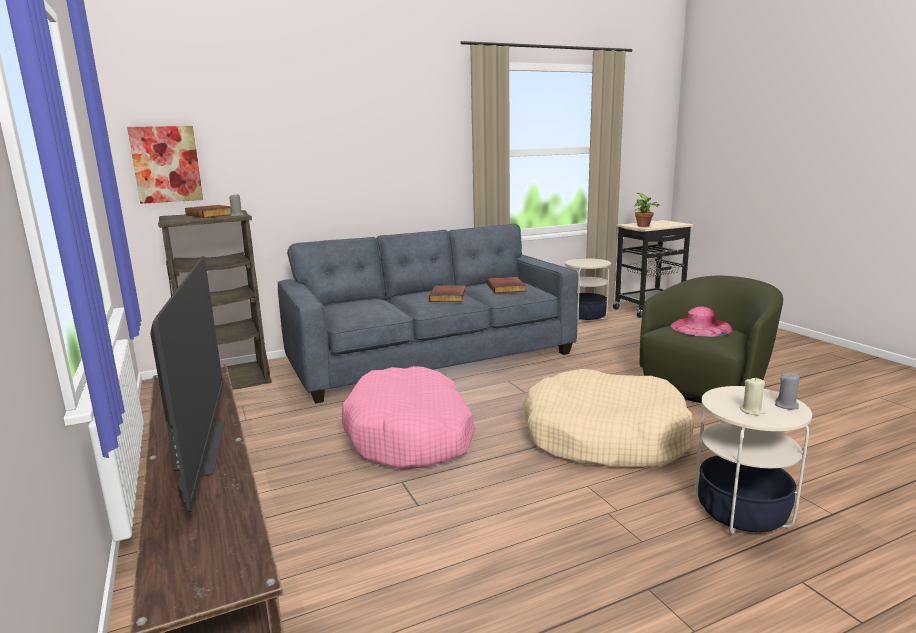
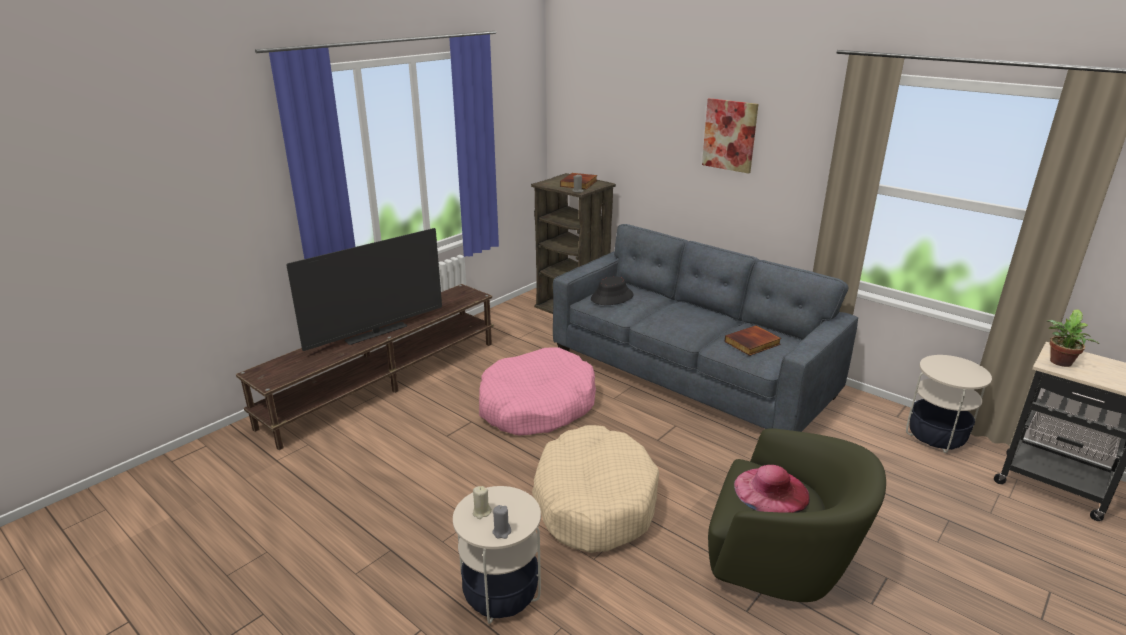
camera: 65 degrees right, 10 degrees up
picture [127,126,203,204] -> picture moved to [702,98,758,174]
book [429,285,466,302] -> none
none -> black hat [591,276,634,305]

